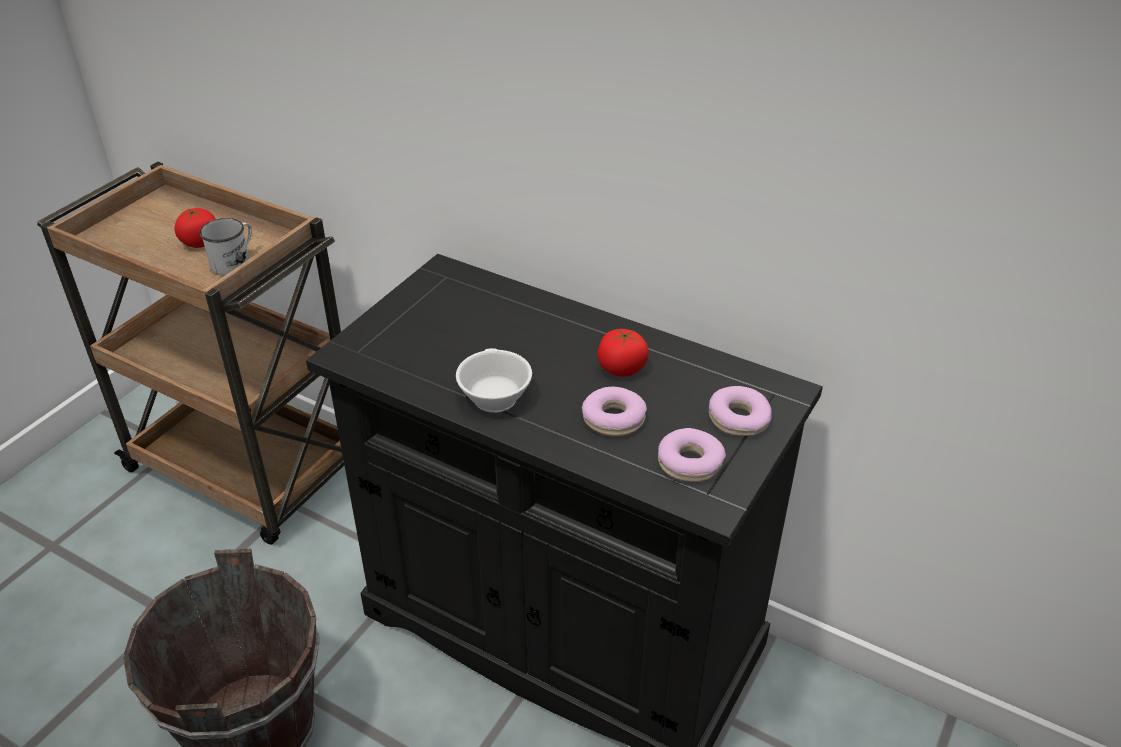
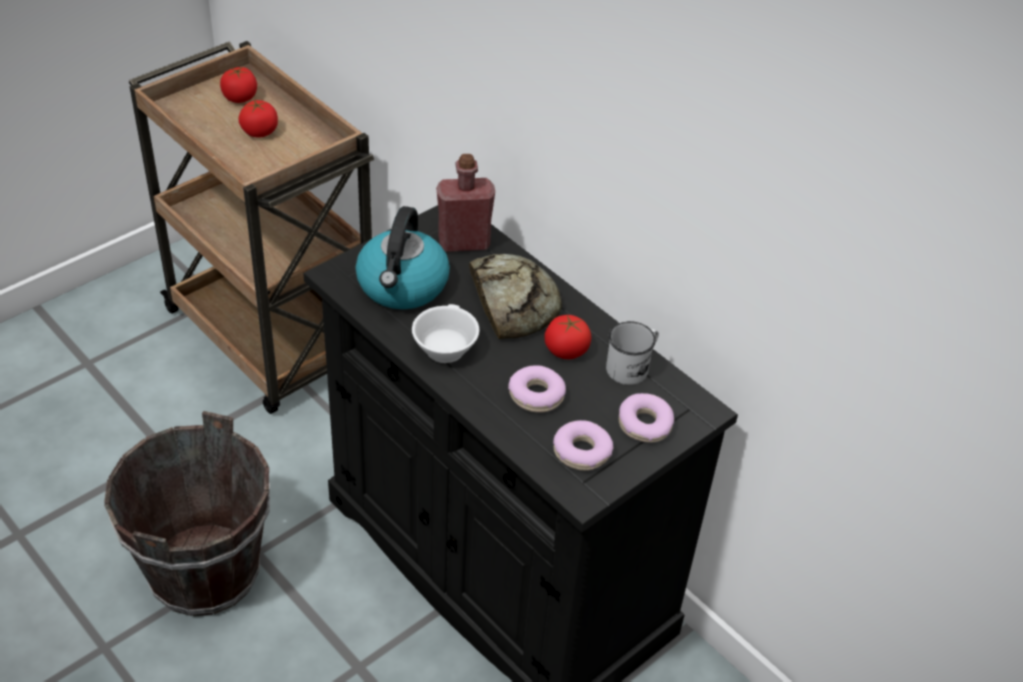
camera: 15 degrees right, 5 degrees up
white mug [199,218,252,276] -> white mug moved to [606,321,659,385]
none -> tomato [220,67,257,103]
none -> kettle [355,206,450,309]
none -> red bottle [436,154,495,252]
none -> bread [469,254,562,339]

